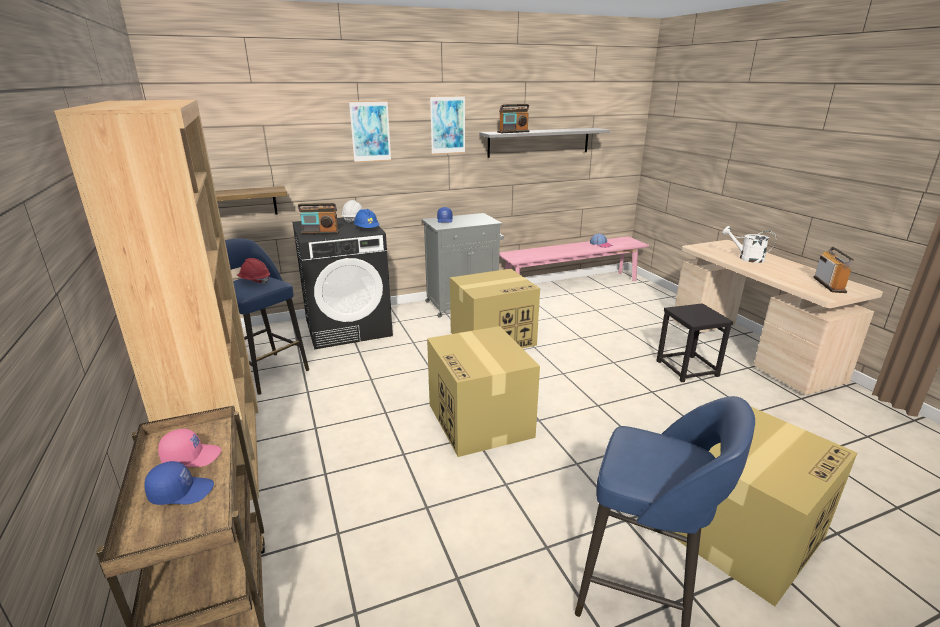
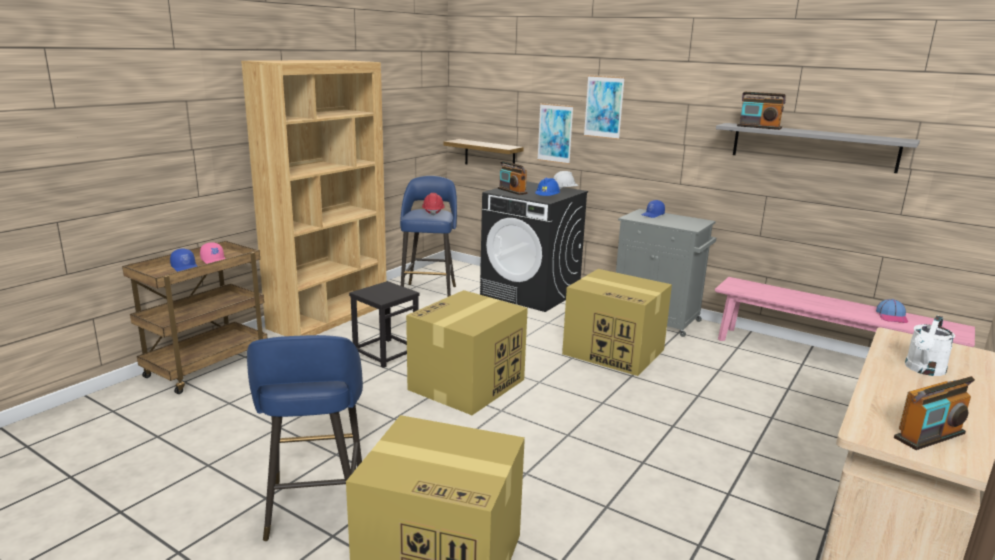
camera: 55 degrees right, 5 degrees down
picture [430,95,465,155] -> picture moved to [537,103,574,164]
black stool [656,303,733,382] -> black stool moved to [349,281,420,368]
white watering can [722,226,776,263] -> white watering can turned 135 degrees counterclockwise [905,315,955,376]

